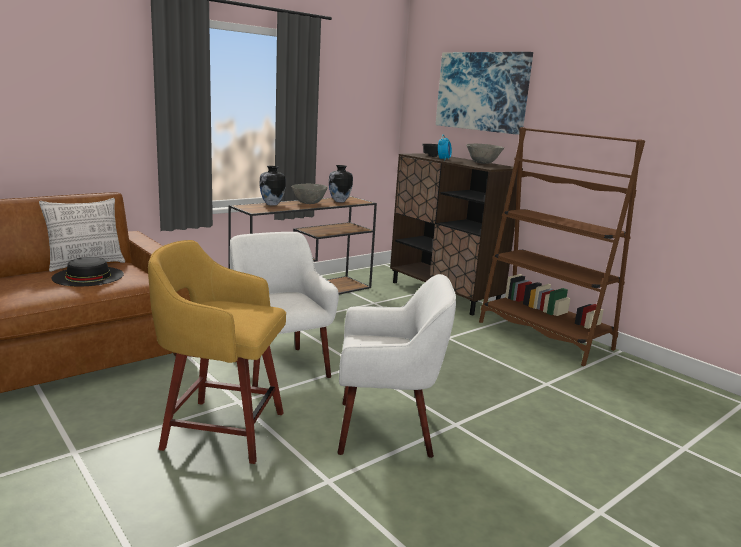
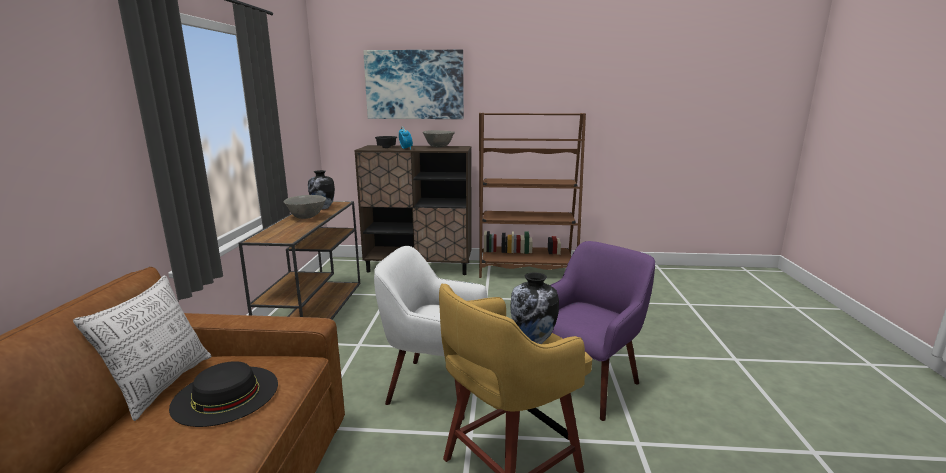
camera: 45 degrees left, 0 degrees up
vase [260,166,286,206] -> vase moved to [510,272,559,344]
white armchair [337,274,456,458] -> purple armchair [550,241,655,421]

